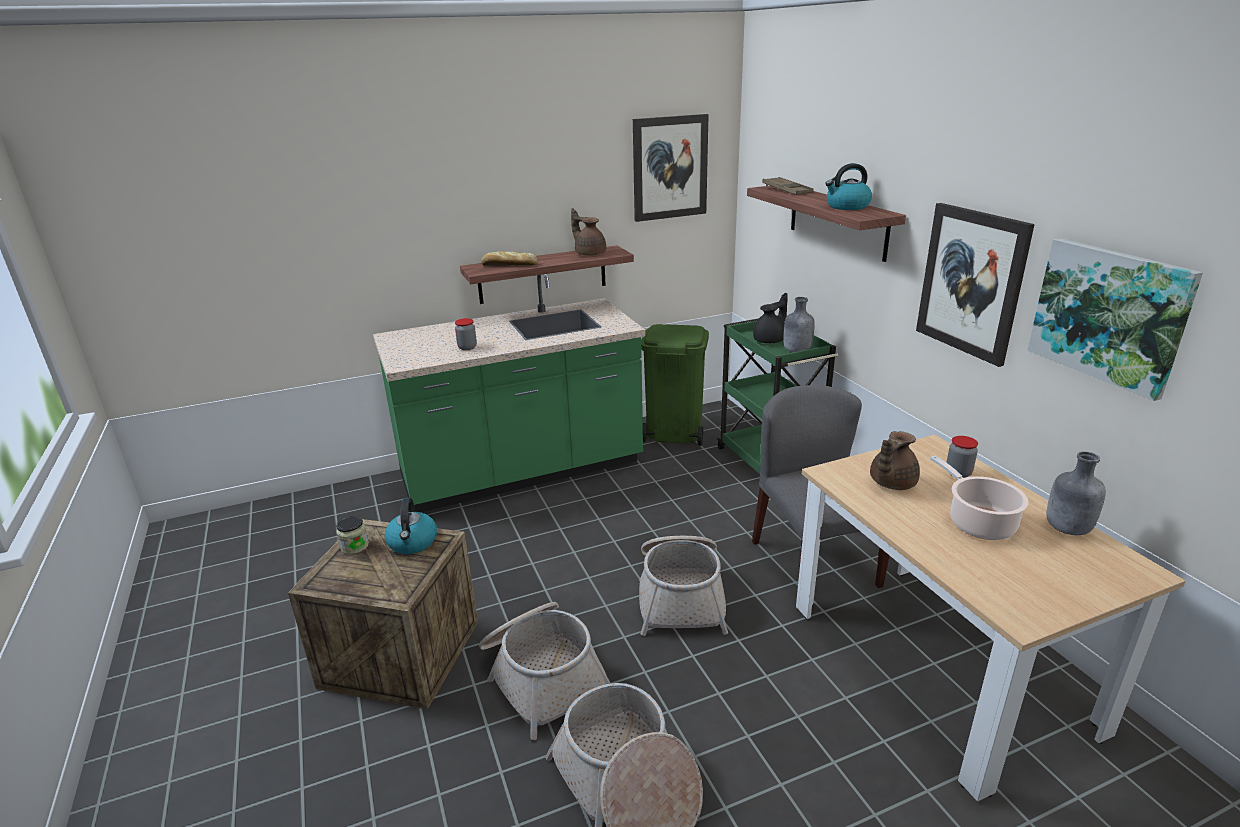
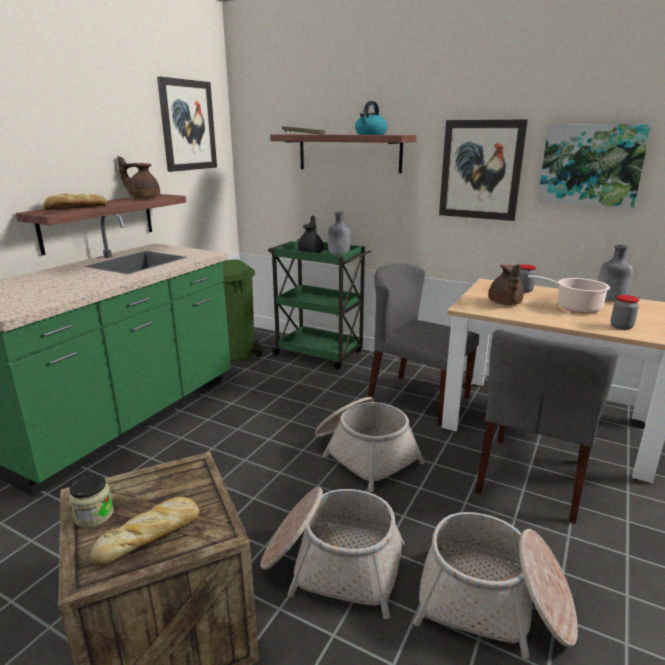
camera: 40 degrees left, 5 degrees down
kettle [385,498,437,554] -> none
jar [455,318,477,350] -> jar moved to [610,295,639,330]
none -> bread [90,497,199,567]
none -> grey chair [475,329,618,524]

